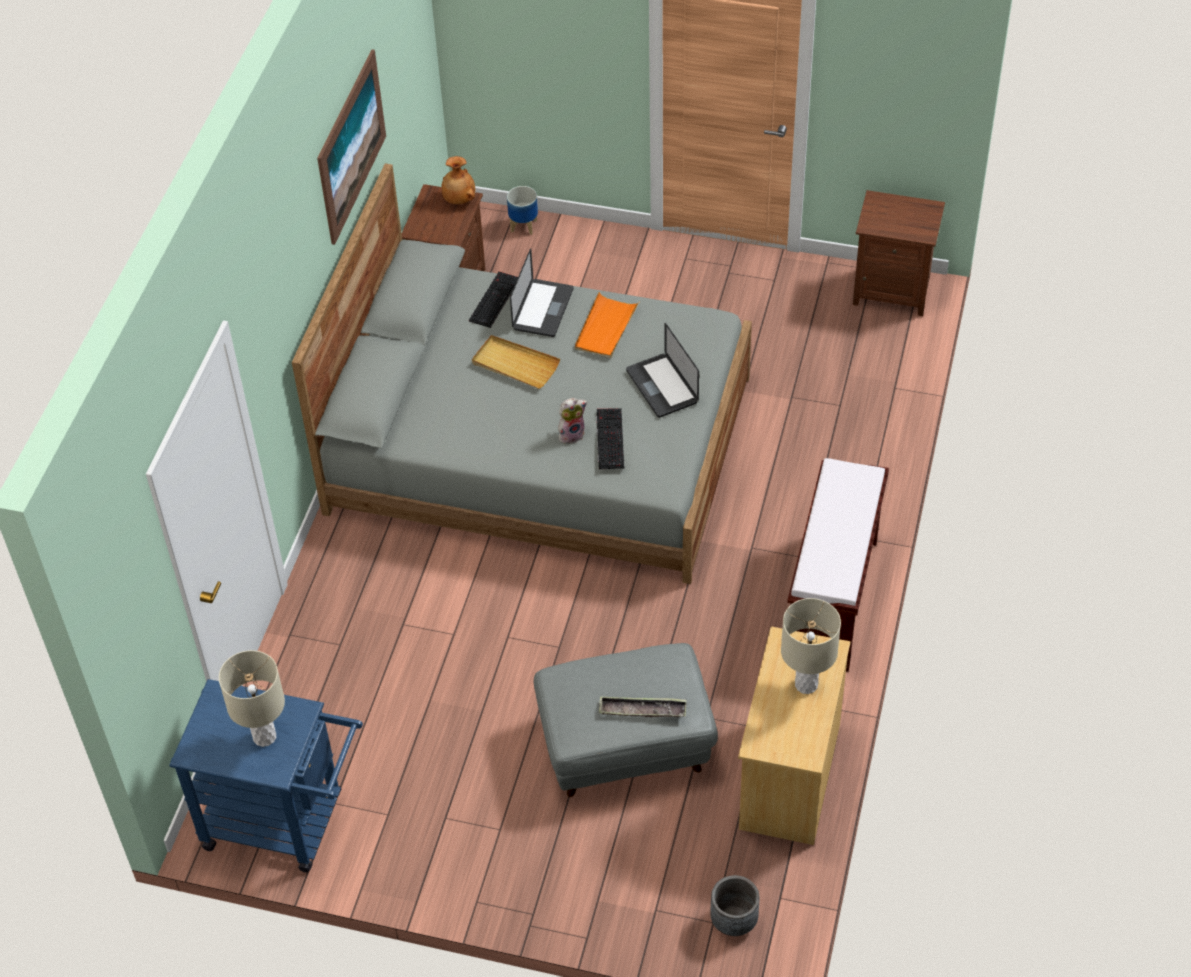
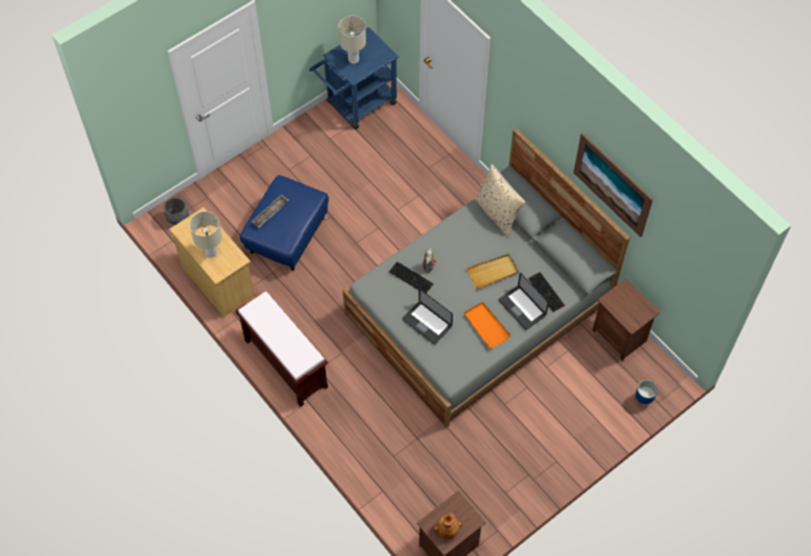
camera: 125 degrees right, 10 degrees up
brown vase [441,156,475,204] -> brown vase moved to [434,513,462,539]
grey ottoman [534,643,718,797] -> blue ottoman [240,175,329,271]
laptop [626,323,699,418] -> laptop turned 150 degrees counterclockwise [402,289,453,344]
none -> beige pillow [475,164,526,237]

